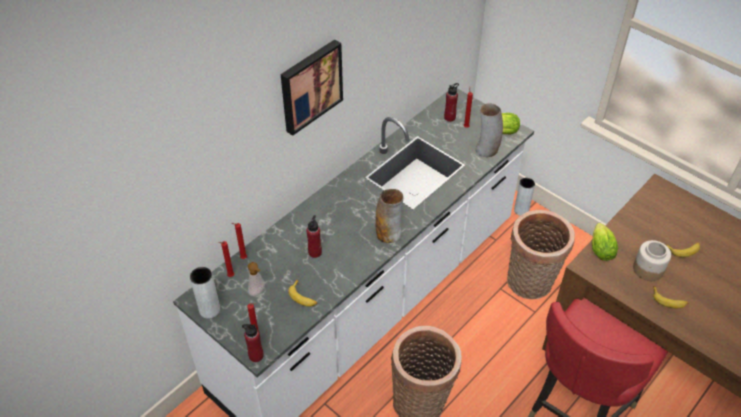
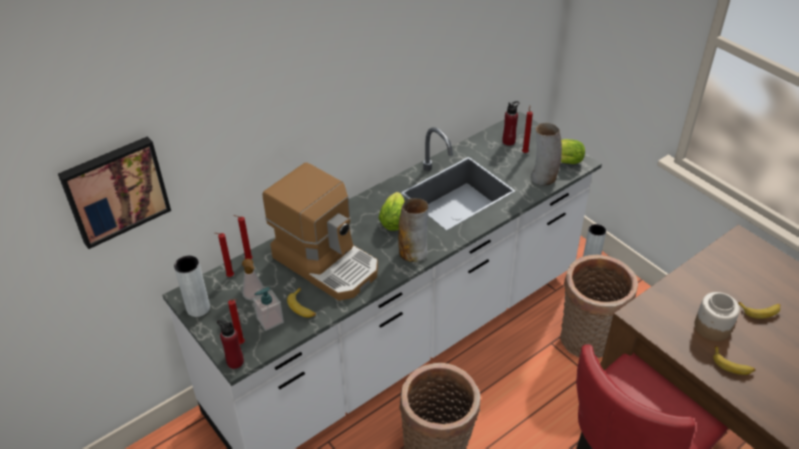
camera: 10 degrees right, 5 degrees down
picture [281,40,343,136] -> picture moved to [58,136,171,249]
red bottle [306,215,322,258] -> coffee machine [263,162,378,301]
lettuce [592,223,618,261] -> lettuce moved to [378,192,404,231]
none -> soap dispenser [253,287,284,331]

